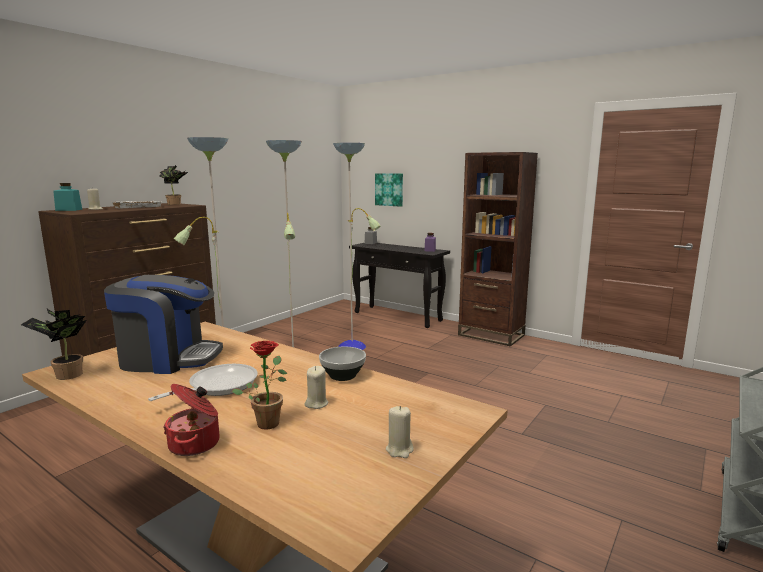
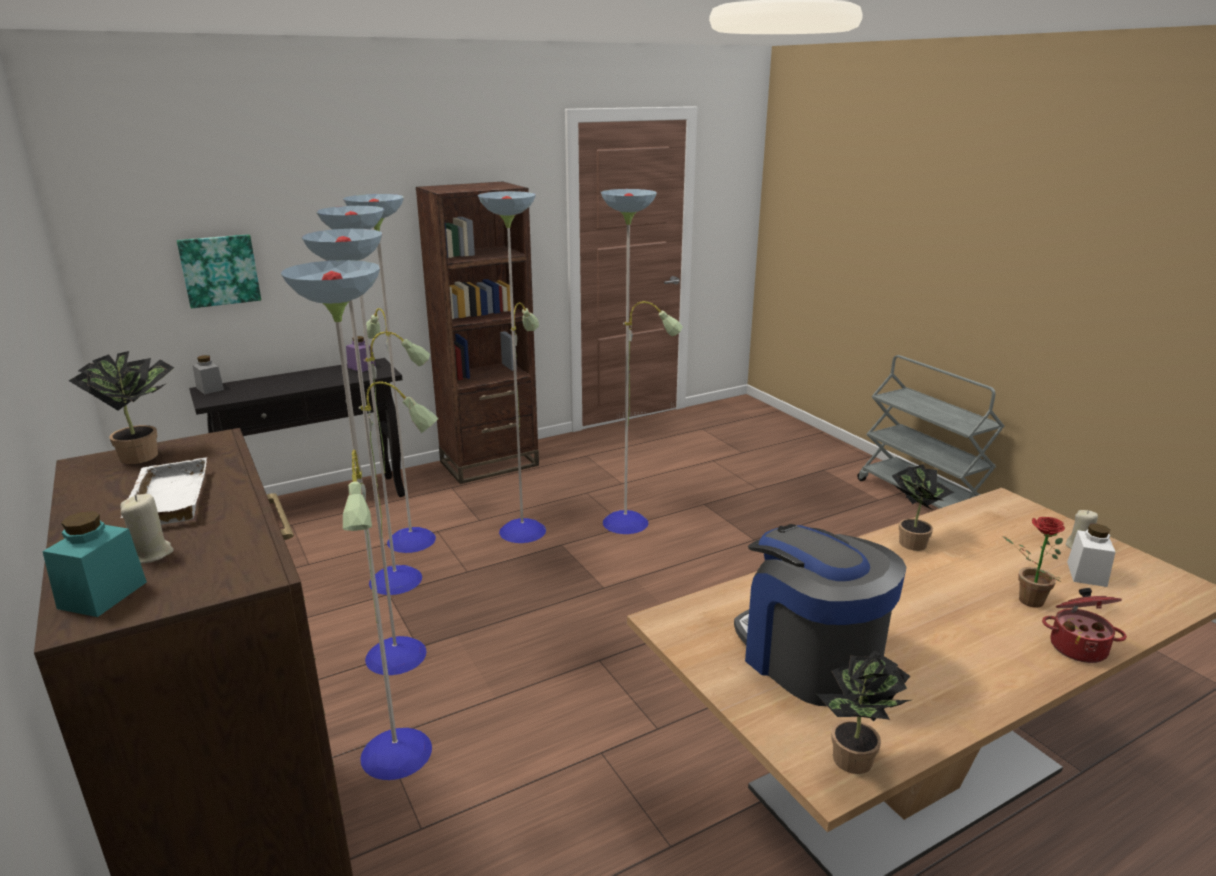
camera: 65 degrees left, 10 degrees up
coffee machine [104,275,223,374] -> coffee machine turned 60 degrees counterclockwise [734,524,907,706]
frying pan [148,364,258,401] -> none
beige candle [304,366,328,409] -> none
bowl [319,346,366,381] -> potted plant [892,464,954,551]
none -> floor lamp [343,189,683,553]
none -> white jar [1067,524,1115,587]

